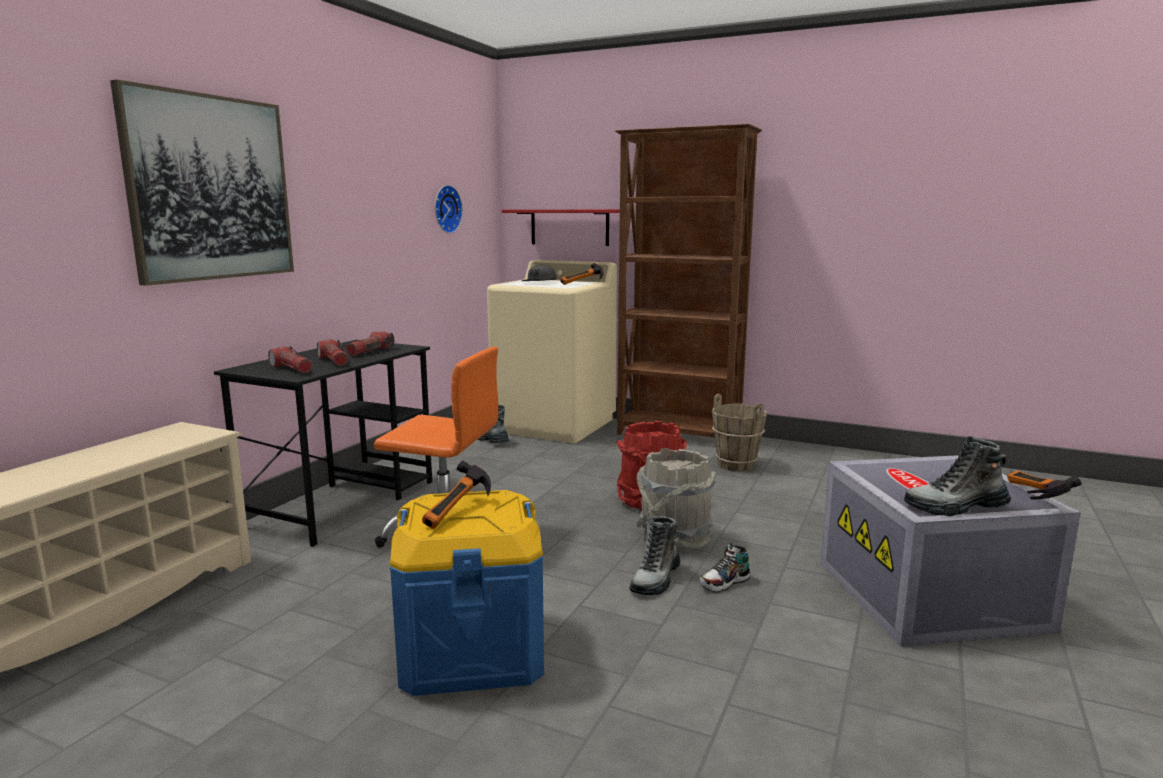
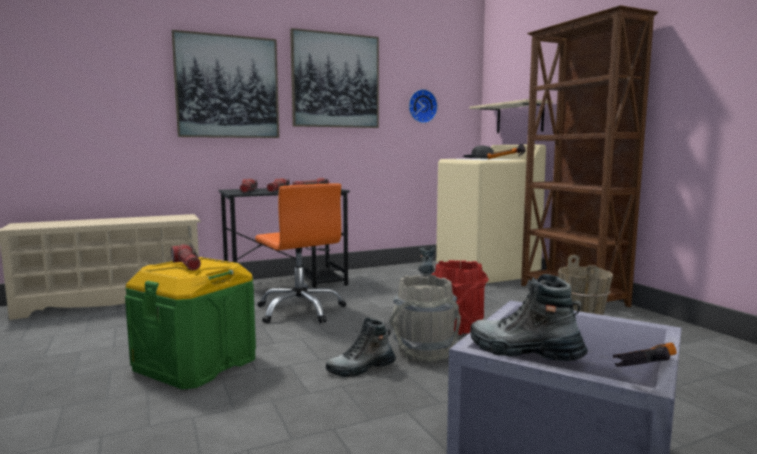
camera: 40 degrees right, 5 degrees down
blue storage box [390,490,544,696] -> green storage box [125,257,256,390]
hammer [422,460,491,529] -> flashlight [171,244,201,271]
red shelf [502,209,620,246] -> beige shelf [469,99,553,133]
shoe [700,543,750,593] -> none
none -> picture [290,28,379,128]

